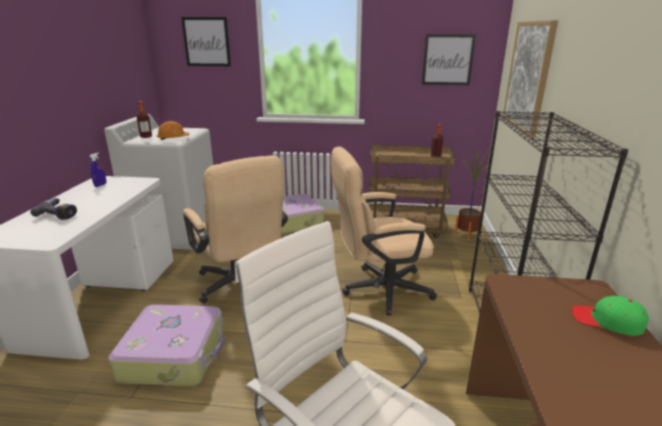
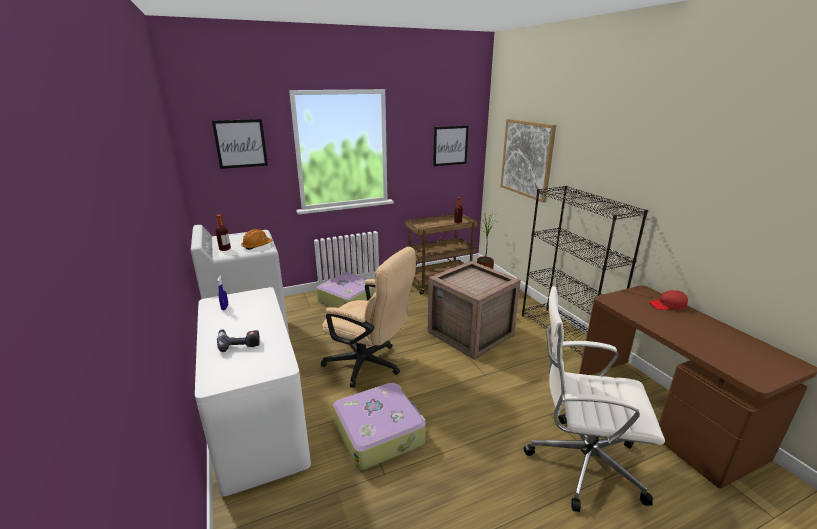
camera: 30 degrees left, 0 degrees up
beige office chair [331,146,437,316] -> crate [428,261,521,360]
green cap [572,296,649,336] -> red cap [649,290,688,310]

